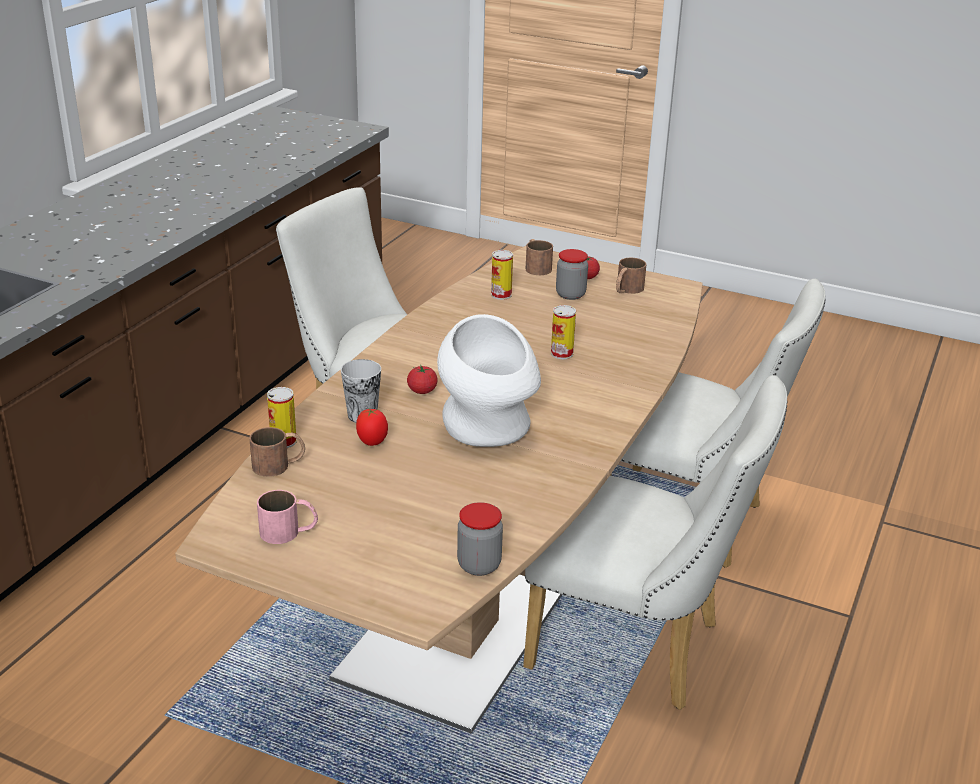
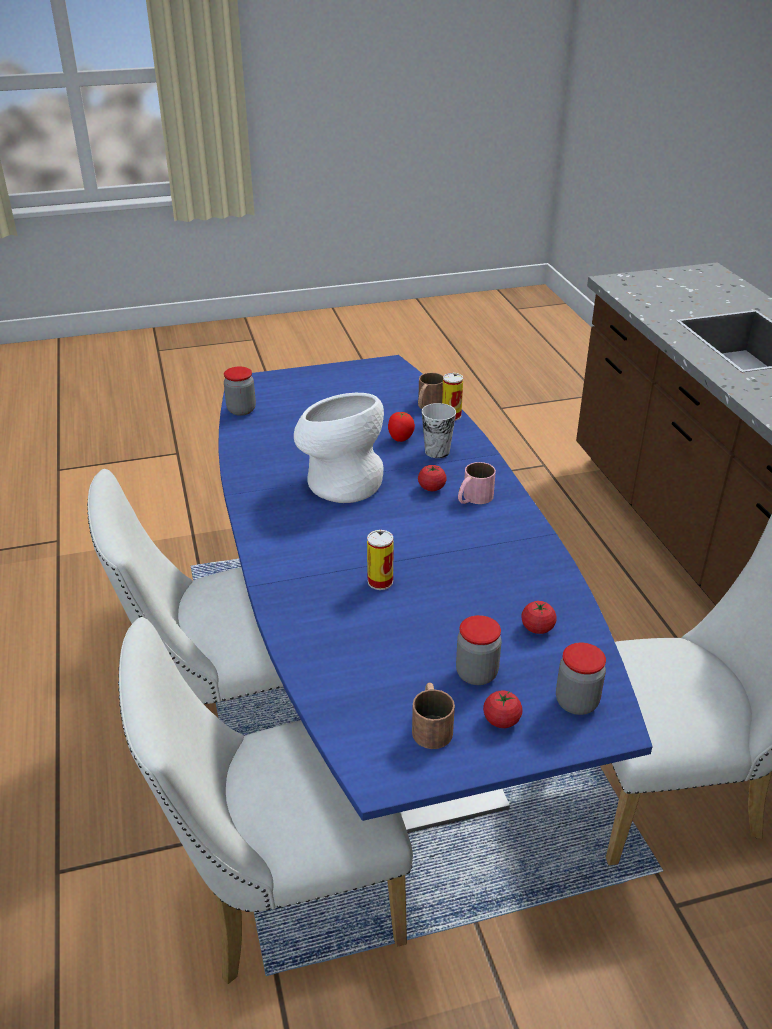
camera: 140 degrees right, 5 degrees up
brown dining table [175,246,703,734] -> blue dining table [218,355,652,833]
pink mug [257,490,318,544] -> pink mug moved to [458,462,496,504]
can [491,250,513,300] -> tomato [521,601,557,634]
brown mug [526,239,553,275] -> jar [556,643,606,715]

